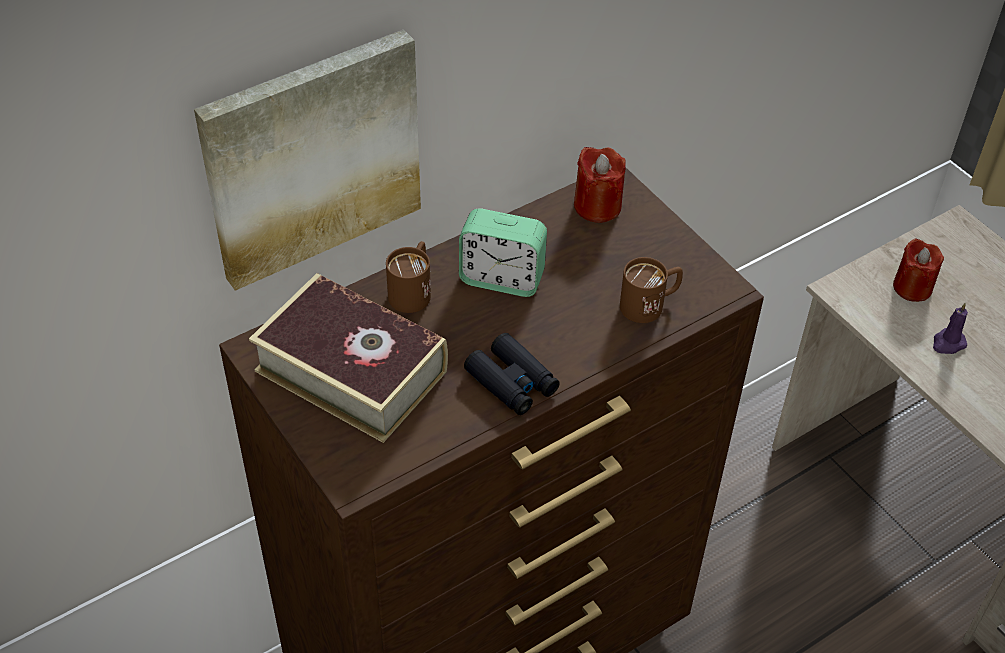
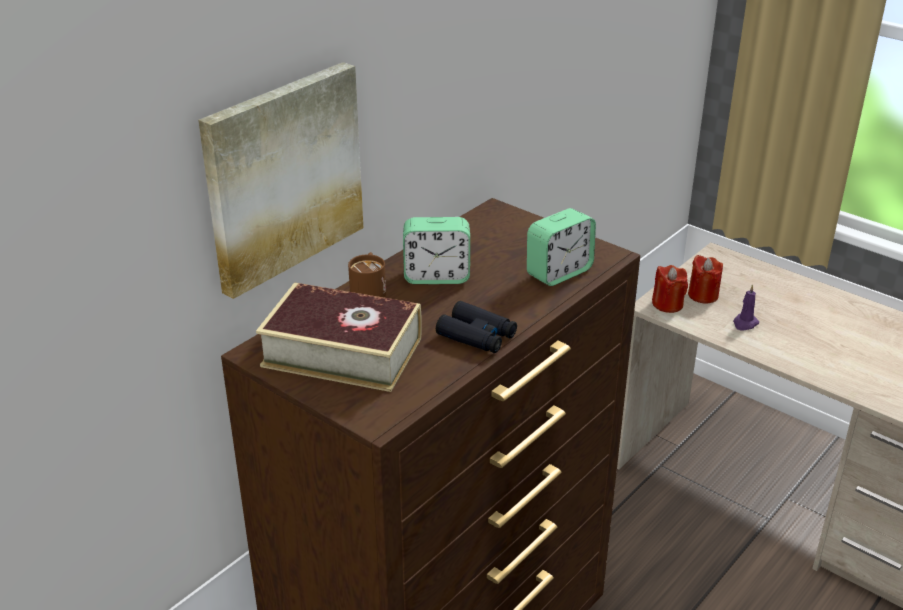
camera: 15 degrees left, 15 degrees down
red candle [574,147,626,223] -> red candle moved to [652,265,688,313]
brown mug [620,257,683,323] -> alarm clock [527,208,596,286]

